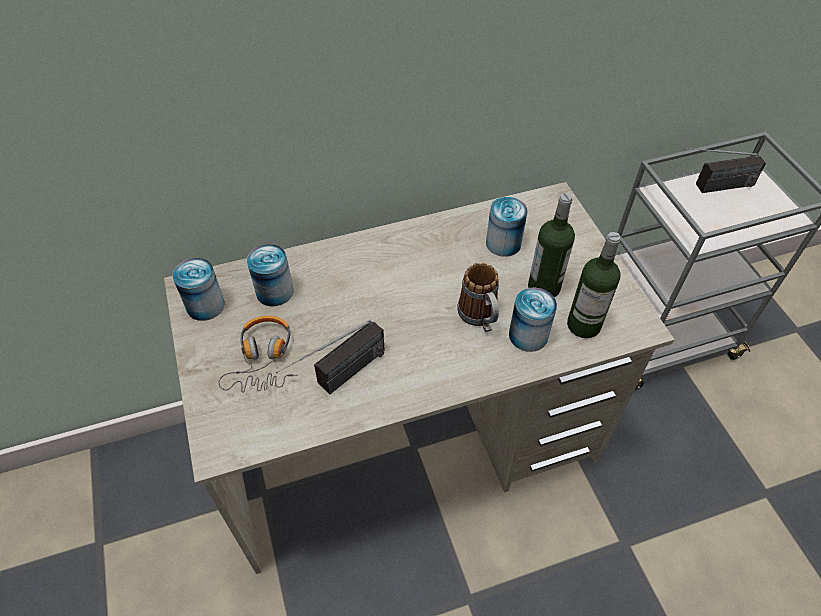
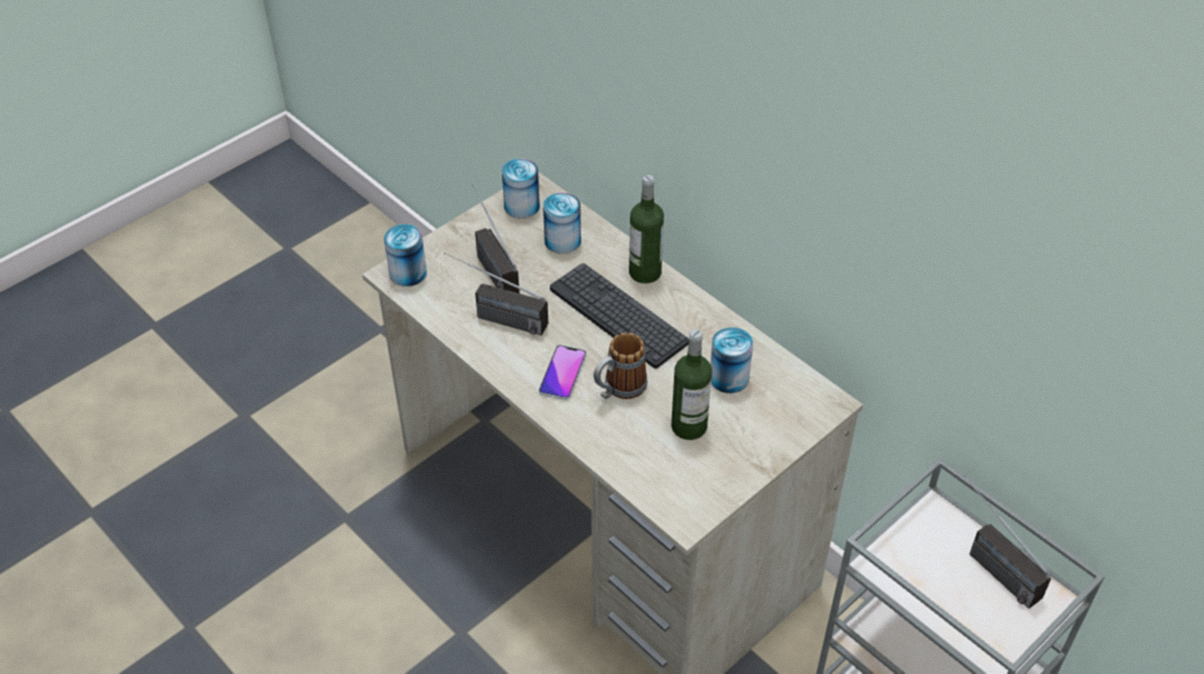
camera: 65 degrees right, 5 degrees down
headphones [219,316,297,393] -> radio [472,184,519,293]
can [509,288,557,352] -> can moved to [384,224,427,287]
bottle [567,232,621,338] -> bottle moved to [629,175,664,284]
none -> phone [539,345,587,400]
none -> keyboard [550,263,689,369]

